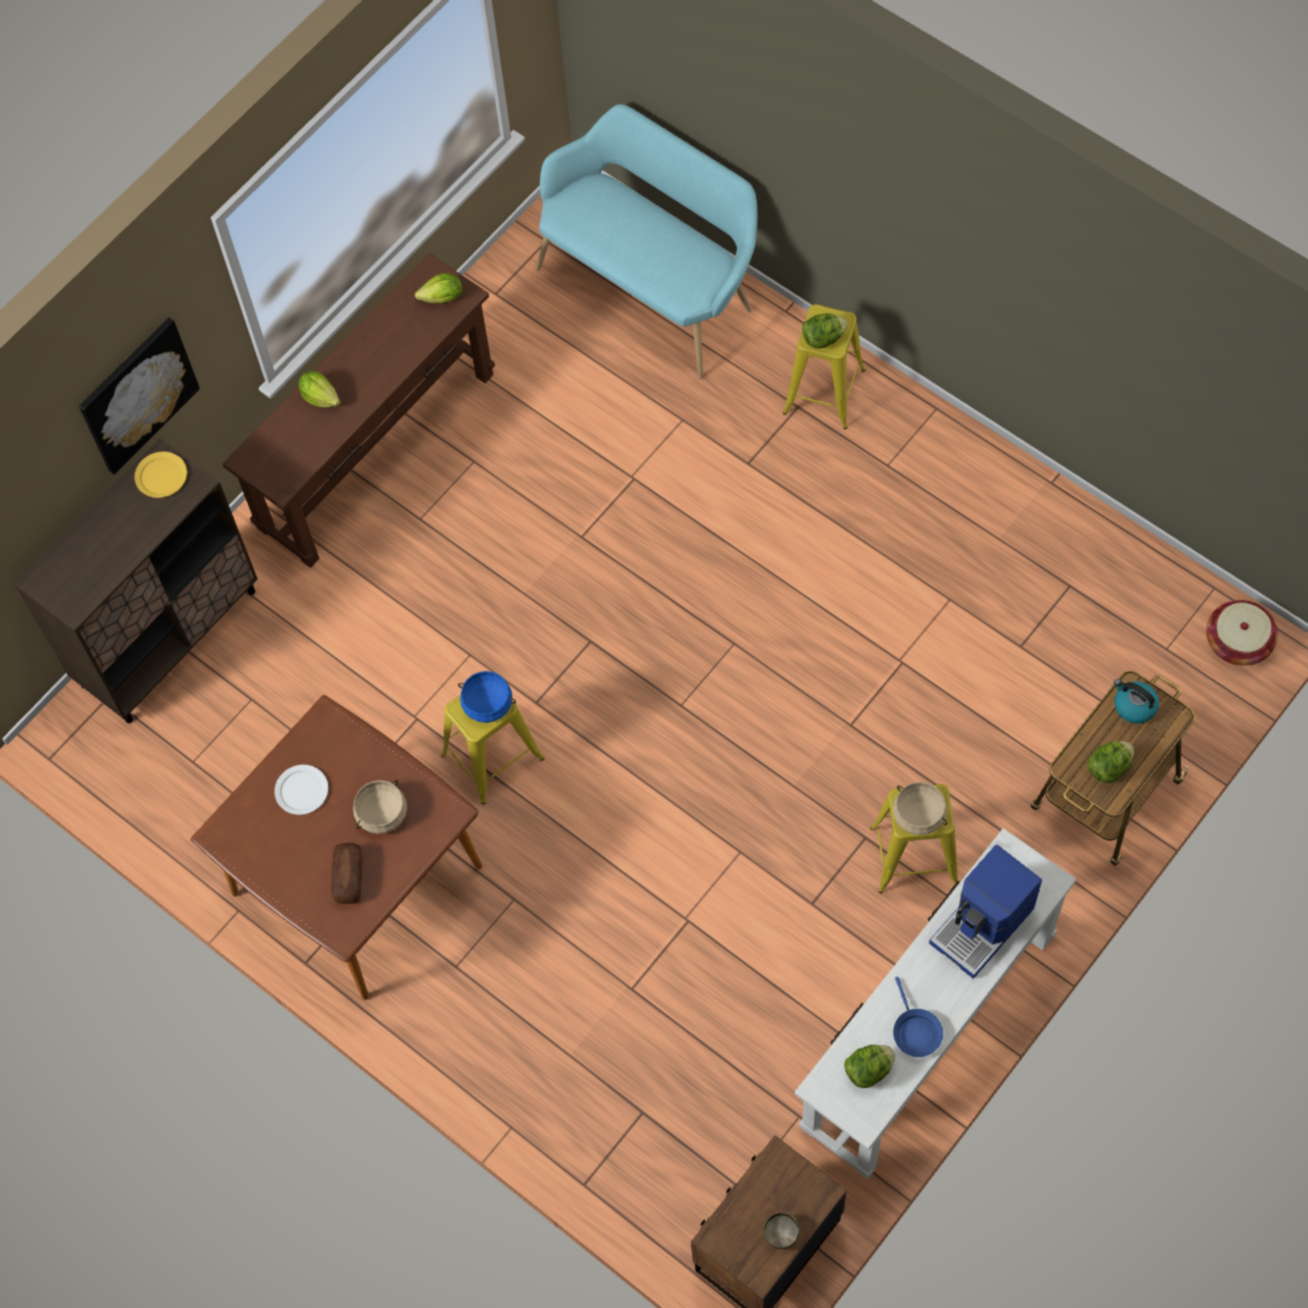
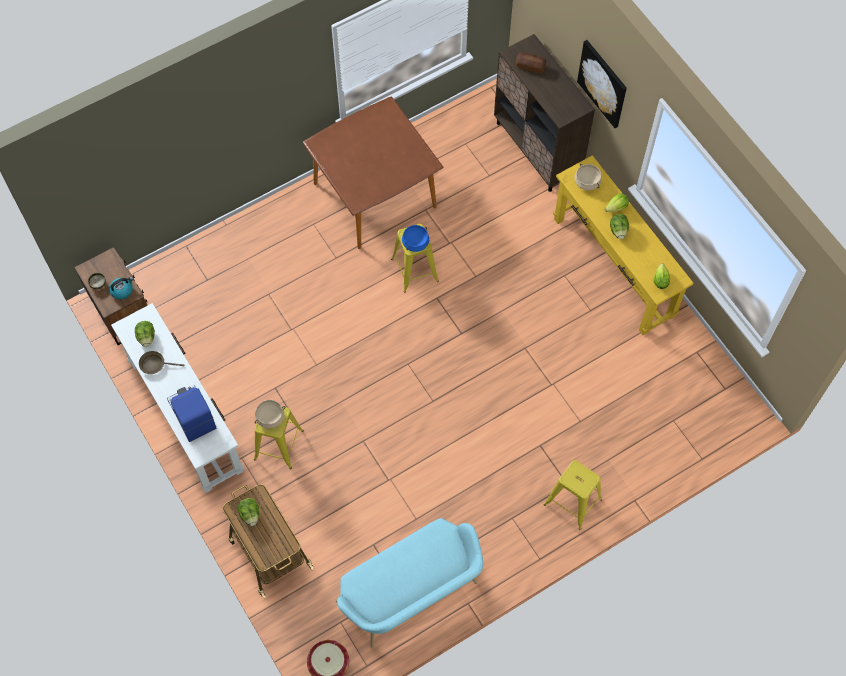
camera: 105 degrees right, 0 degrees up
yellow plate [134,452,187,498] -> none
brown console table [222,253,495,568] -> yellow console table [553,155,694,335]
white plate [274,765,328,815] -> none
bread [331,843,363,904] -> bread moved to [516,52,546,73]
beige cooking pot [353,780,407,834] -> beige cooking pot moved to [574,164,602,190]
turquoise bench [536,104,757,379] -> turquoise bench moved to [336,518,483,648]
lettuce [802,313,847,349] -> lettuce moved to [610,214,629,239]
blue frying pan [893,977,943,1057] -> brown frying pan [139,351,184,374]
kettle [1114,679,1159,724] -> kettle moved to [109,277,133,300]

